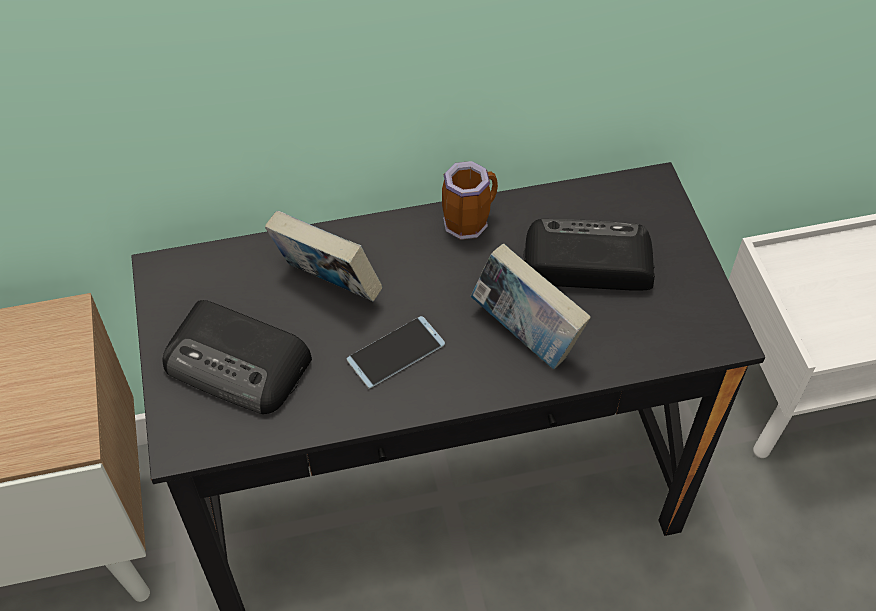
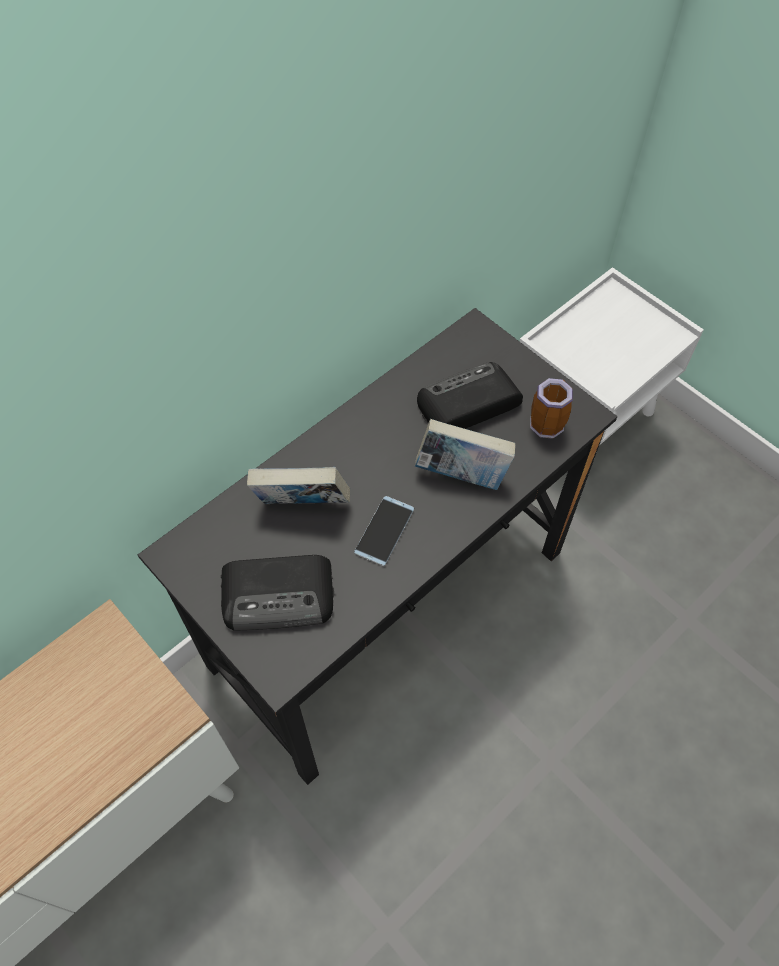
camera: 30 degrees left, 5 degrees up
mug [442,161,498,240] -> mug moved to [530,378,573,439]

